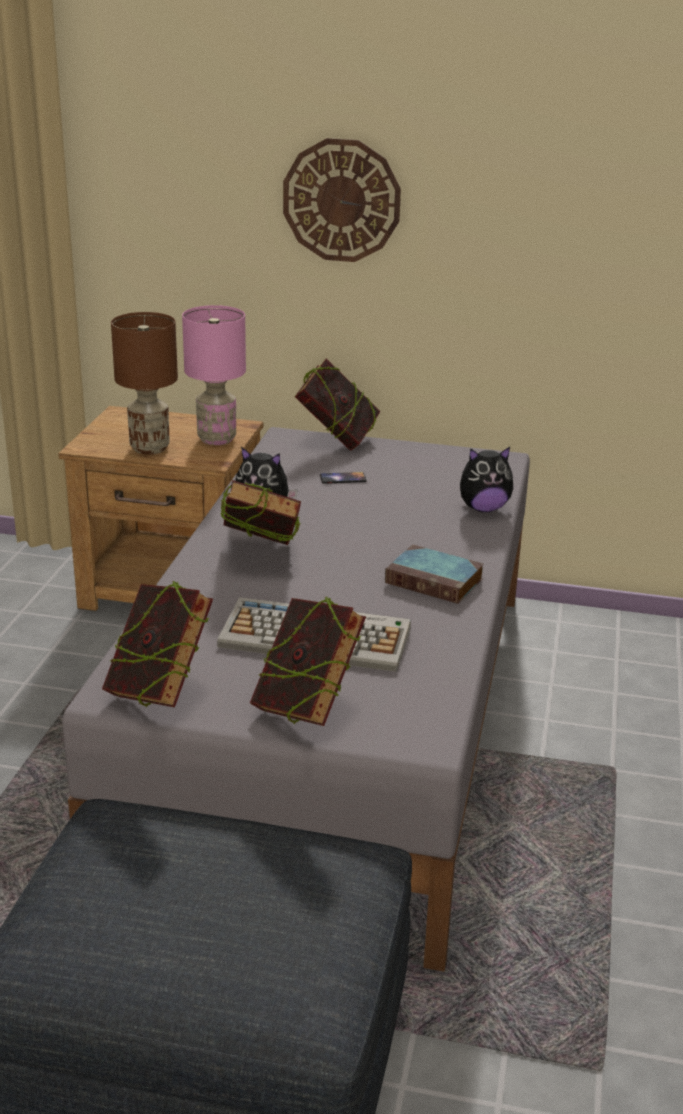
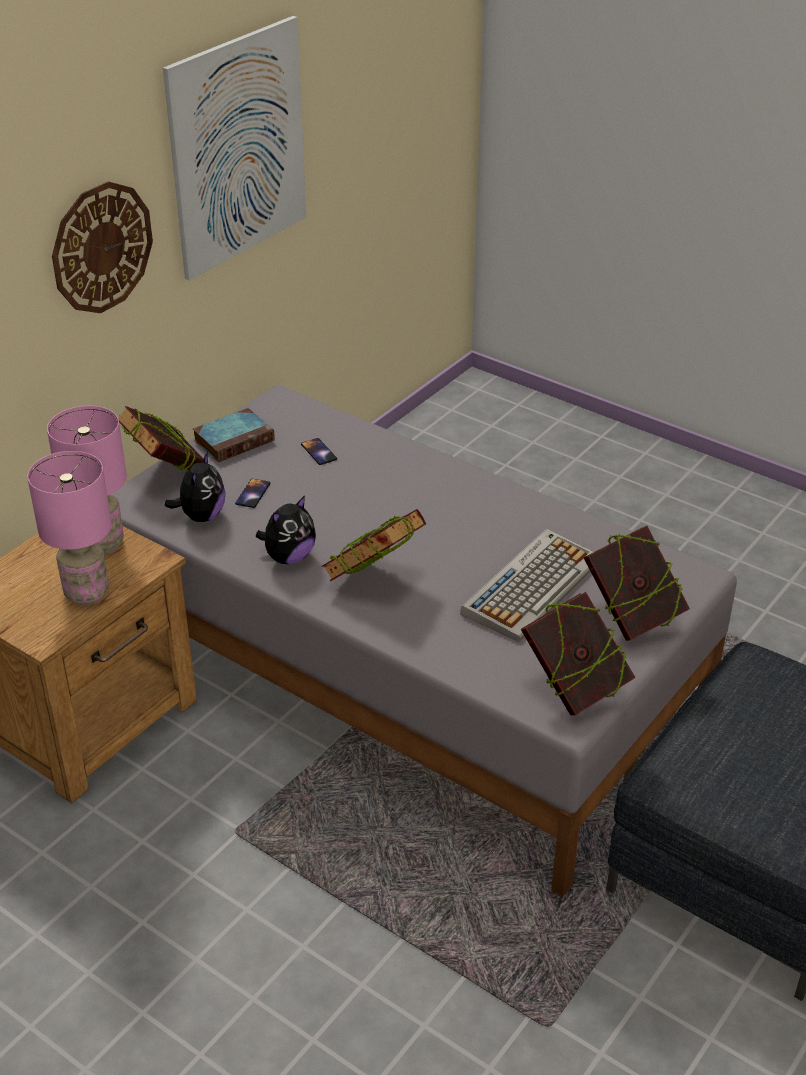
camera: 65 degrees left, 10 degrees up
brown table lamp [111,312,178,455] -> pink table lamp [27,451,112,605]
book [385,545,484,604] -> book moved to [193,408,274,462]
plush toy [460,447,513,512] -> plush toy moved to [165,452,226,522]
none -> picture [163,16,306,281]
none -> phone [301,438,337,465]

